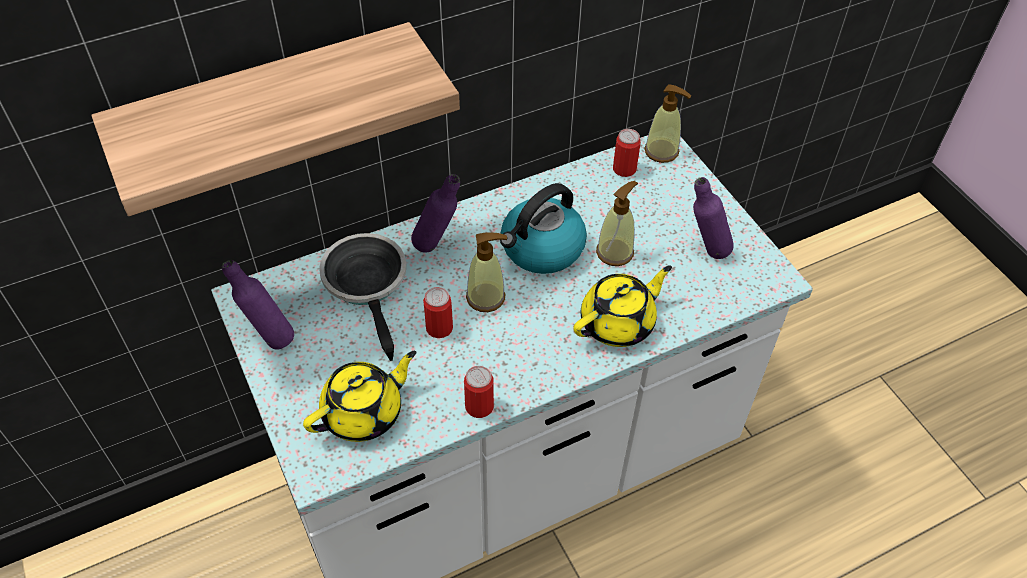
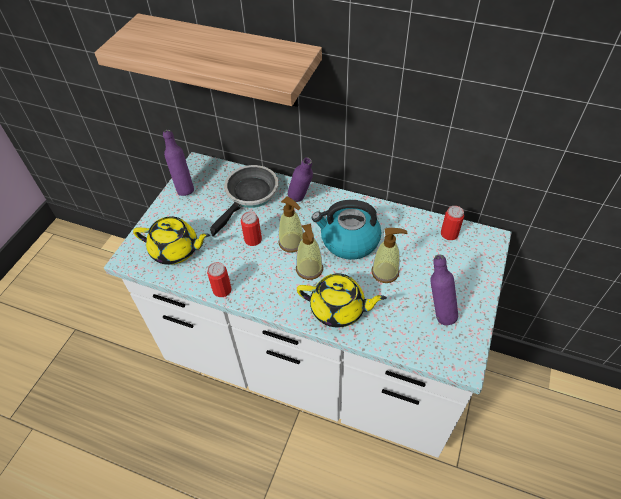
camera: 50 degrees right, 0 degrees up
soap dispenser [644,85,691,163] -> soap dispenser moved to [296,224,323,280]

